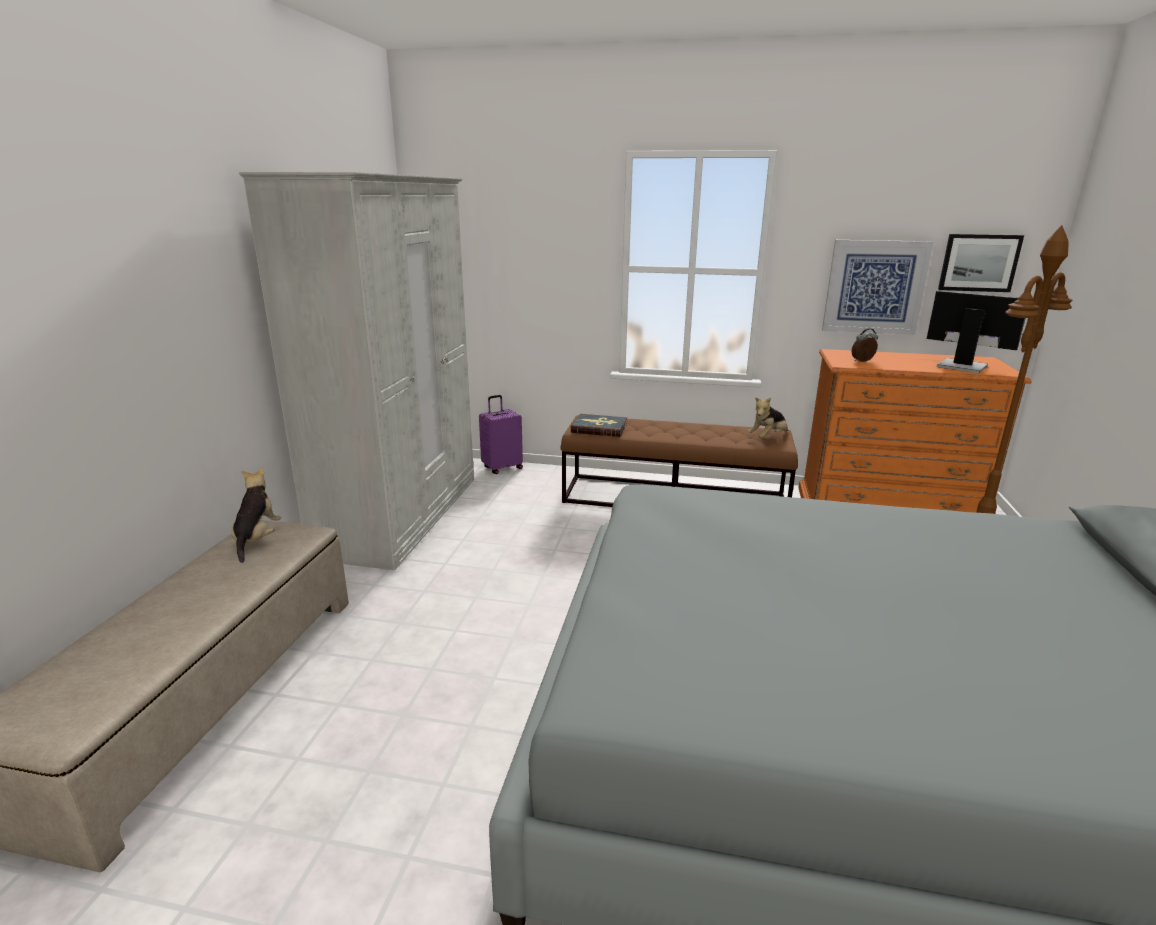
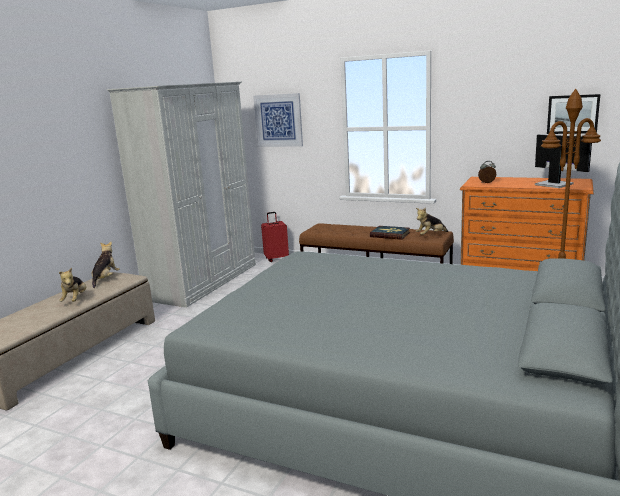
camera: 15 degrees right, 5 degrees down
purple suitcase [479,395,523,474] -> red suitcase [261,212,289,262]
book [571,414,627,437] -> book moved to [370,226,410,240]
picture [822,240,934,335] -> picture moved to [253,93,303,147]
none -> plush toy [59,268,86,302]

